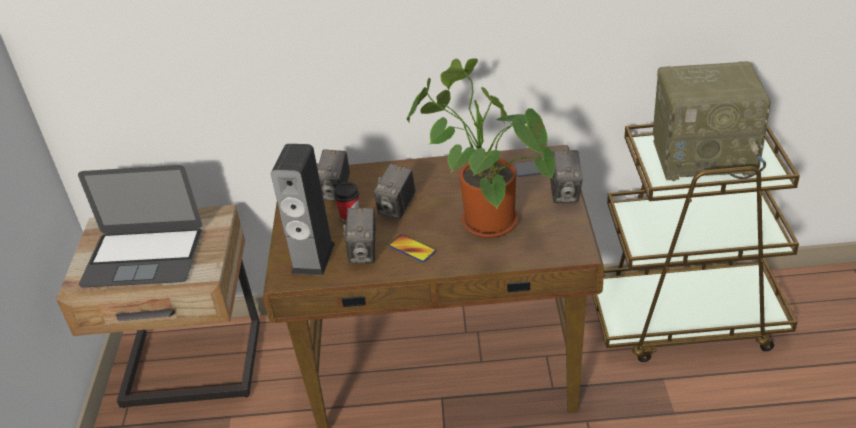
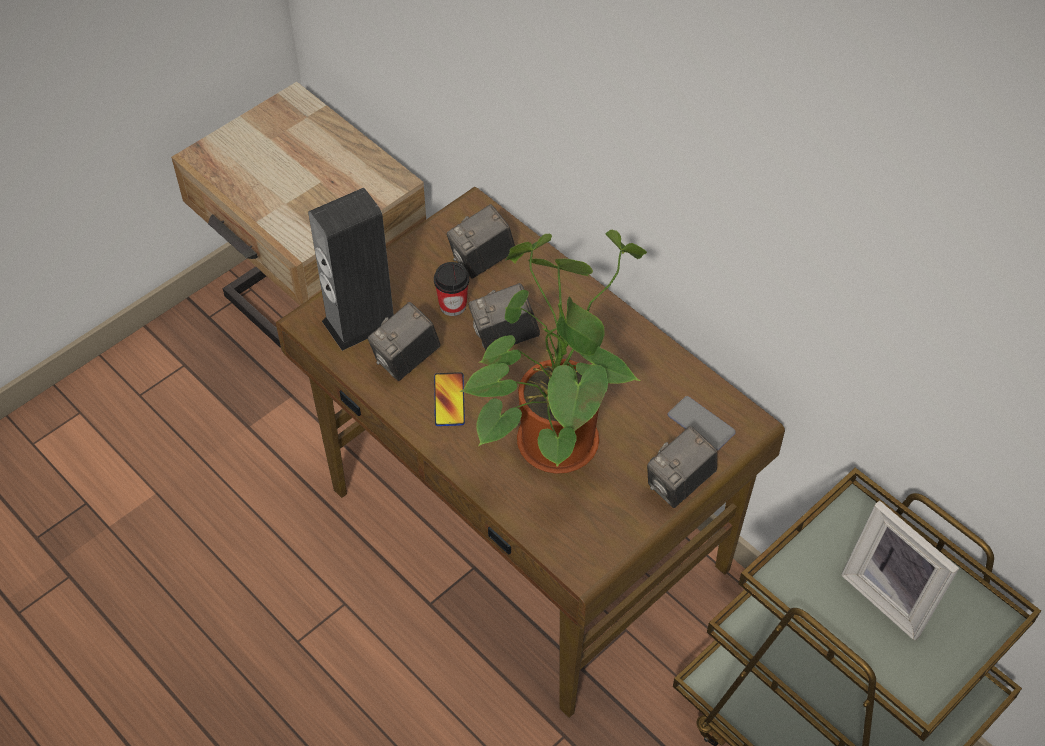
camera: 45 degrees right, 15 degrees up
laptop [78,165,202,288] -> none
radio [653,61,772,181] -> picture frame [841,501,959,641]

